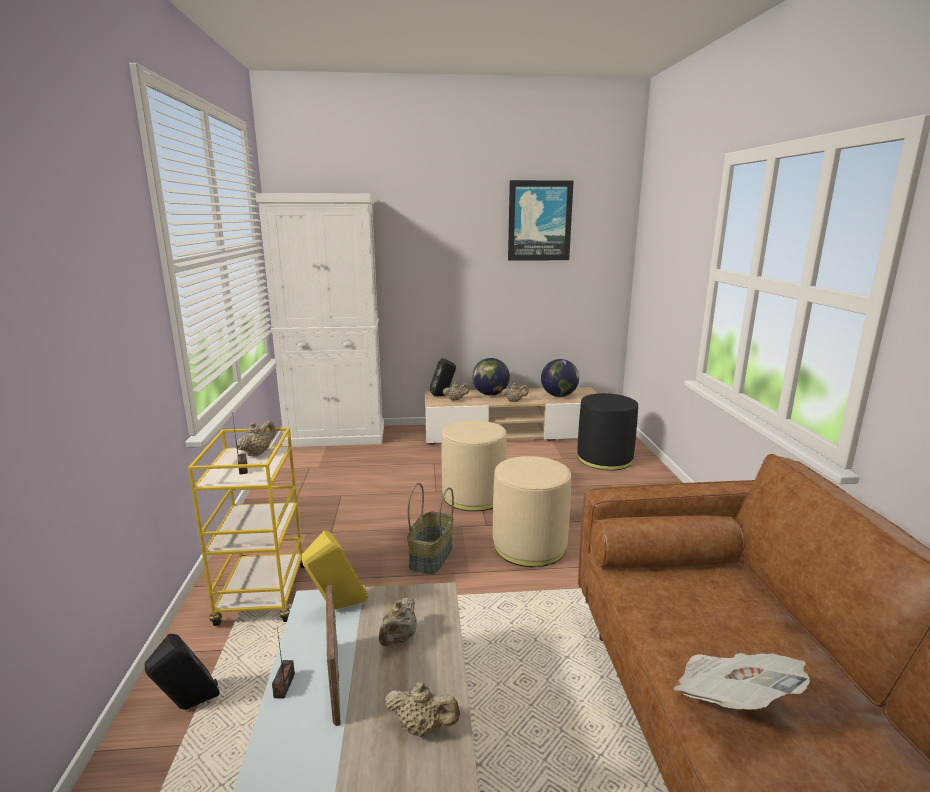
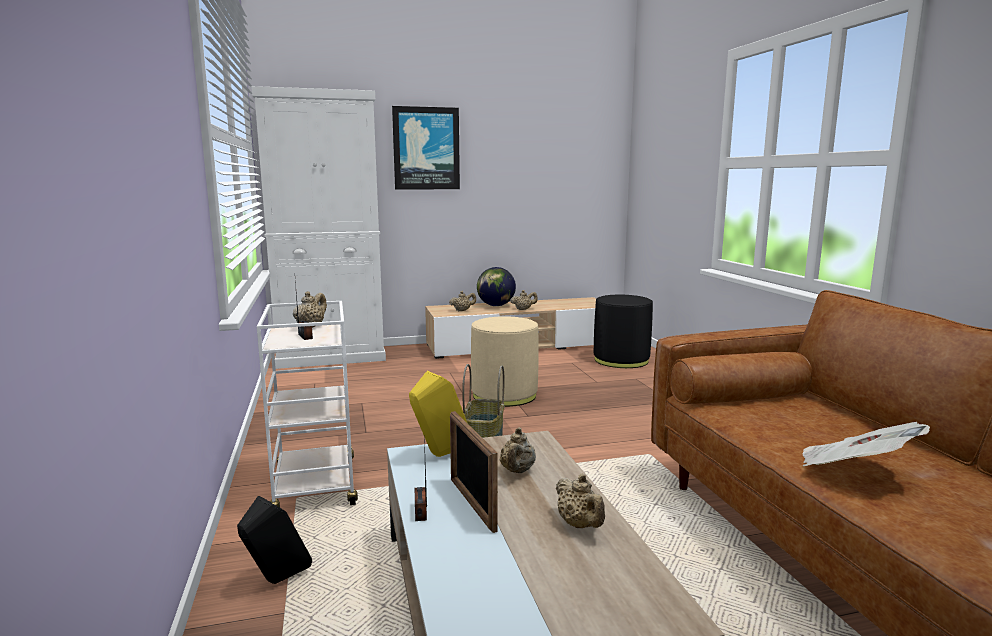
camera: 10 degrees left, 5 degrees down
yellow cart [188,428,305,626] -> white cart [257,301,358,507]
beige teapot [385,682,460,737] -> beige teapot turned 60 degrees clockwise [555,474,605,528]
black speaker [430,358,456,396] -> none
beige ottoman [493,456,571,567] -> none
picture [508,180,574,261] -> picture moved to [392,106,460,190]
globe [541,359,579,397] -> none

